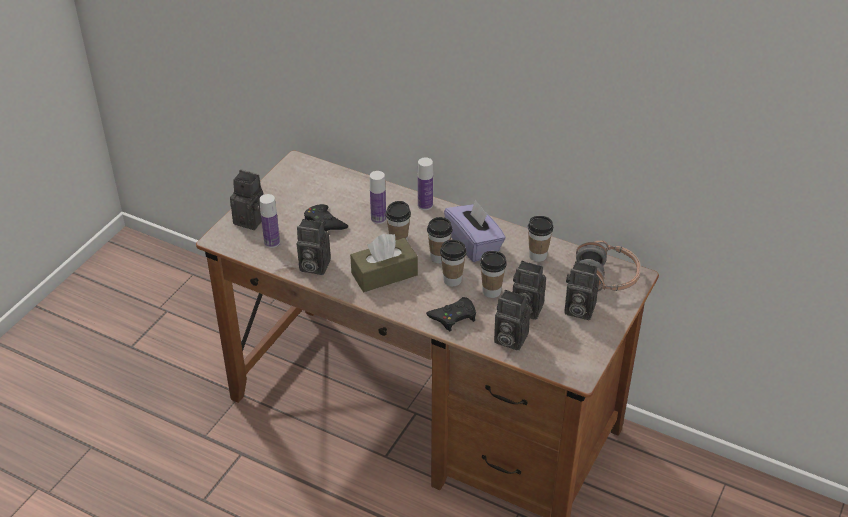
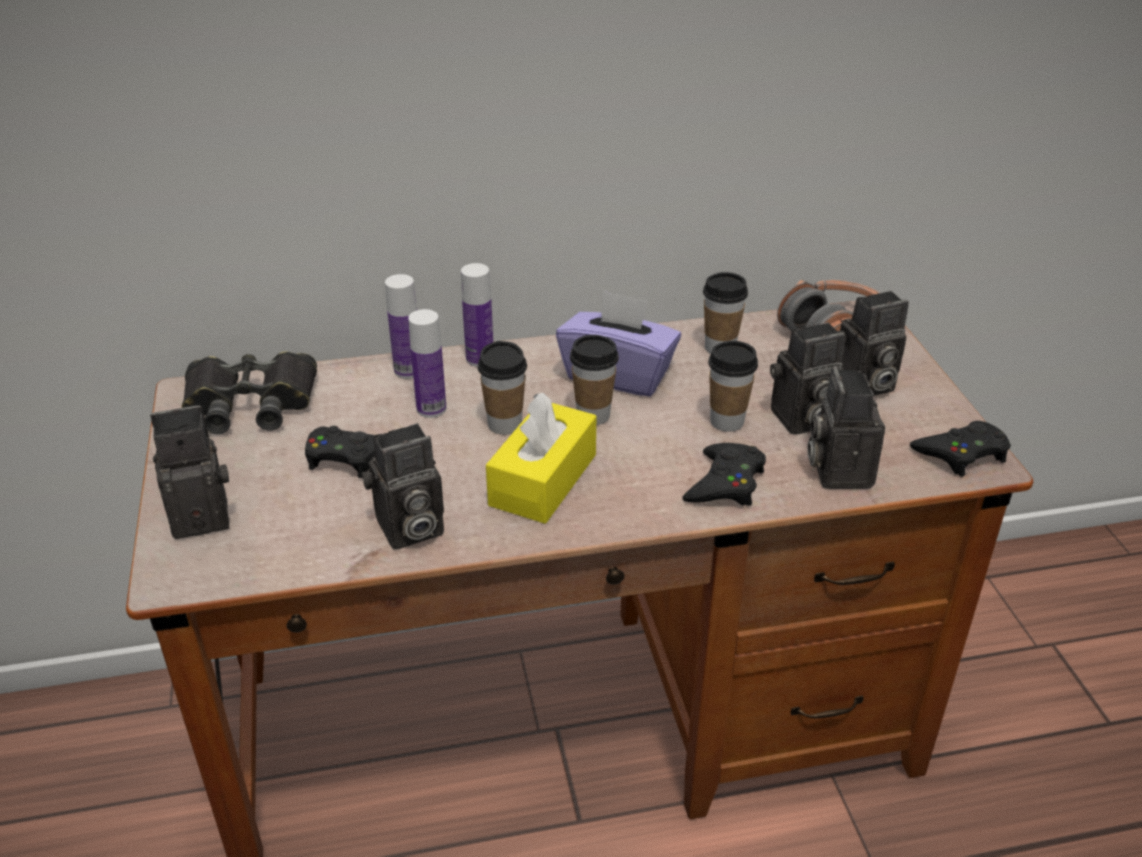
camera: 40 degrees left, 5 degrees down
bottle [259,194,280,248] -> bottle moved to [385,274,417,379]
brown tissue box [350,234,418,292] -> yellow tissue box [486,393,596,524]
cup [440,240,466,286] -> none
camera [494,290,531,351] -> camera turned 105 degrees clockwise [807,366,885,489]
none -> black binoculars [182,351,317,434]
none -> black game controller [910,421,1011,477]

